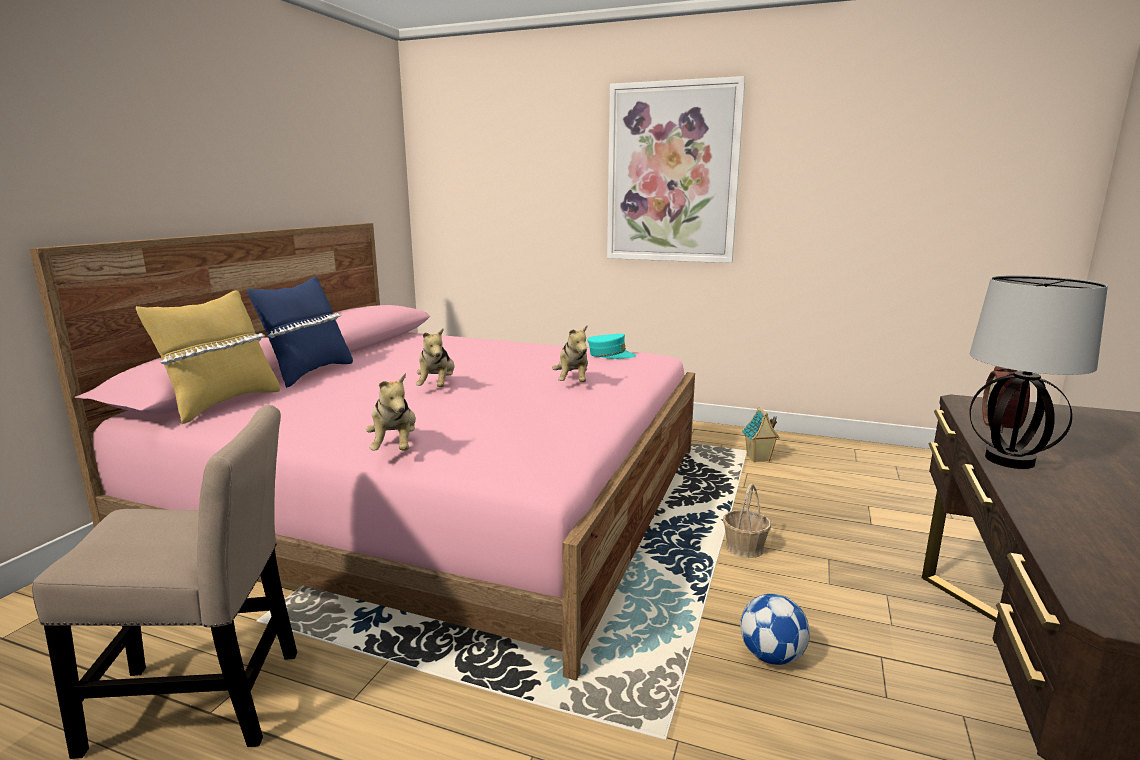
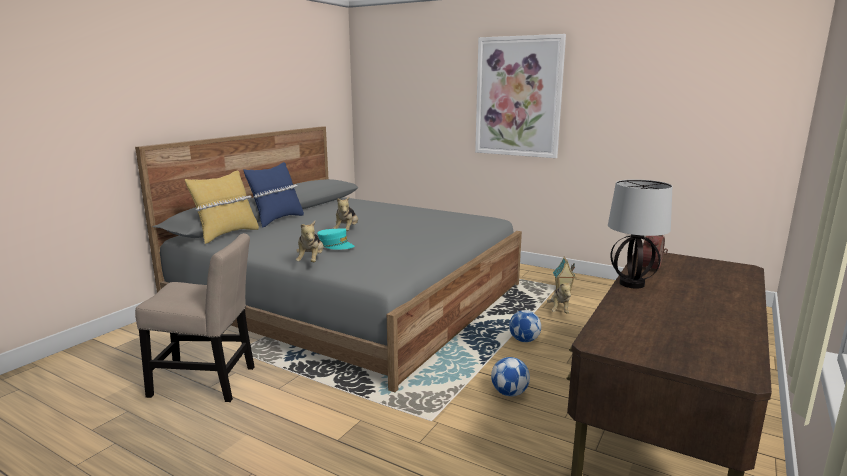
camera: 10 degrees right, 0 degrees up
pink bed [29,223,695,680] -> grey bed [135,126,522,392]
plush toy [552,326,588,382] -> plush toy moved to [547,280,572,313]
turquoise cap [587,334,636,359] -> turquoise cap moved to [317,228,355,249]
basket [723,483,771,558] -> football [509,310,541,342]

